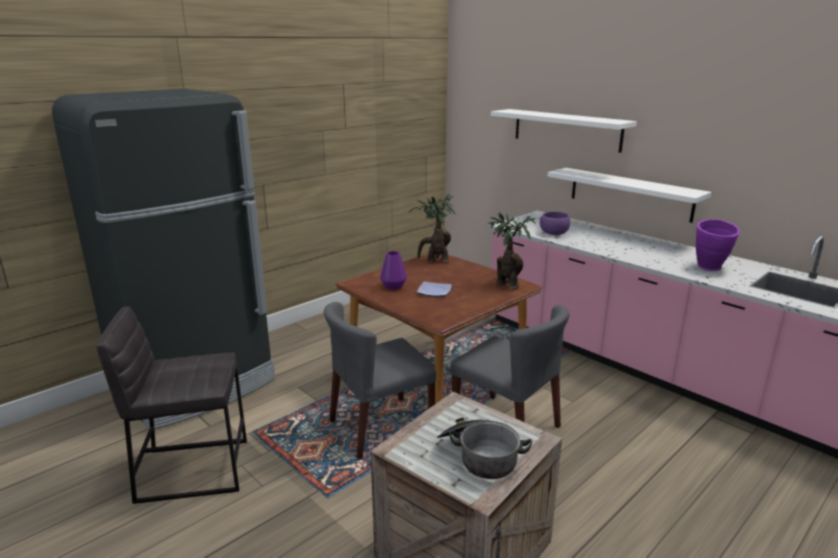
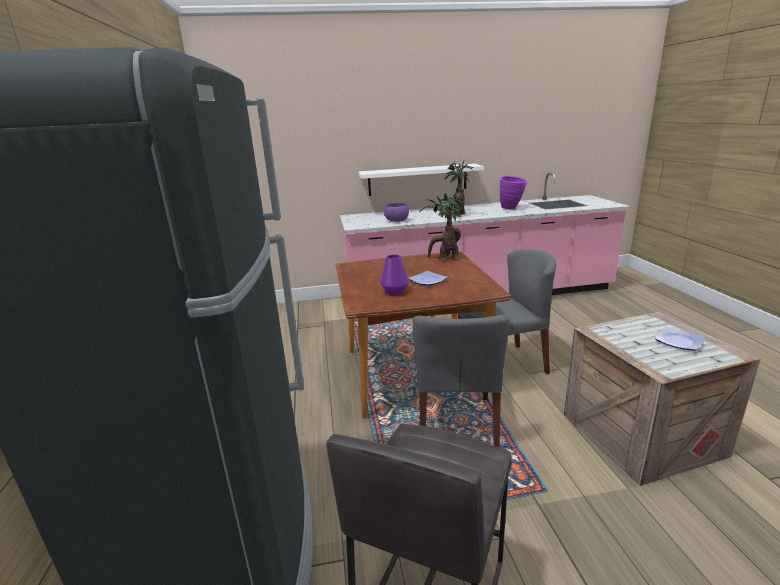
camera: 55 degrees left, 0 degrees up
potted plant [409,194,455,263] -> potted plant moved to [444,161,473,218]
cooking pot [437,418,532,479] -> plate [655,327,705,351]
white shelf [491,109,637,153] -> none

